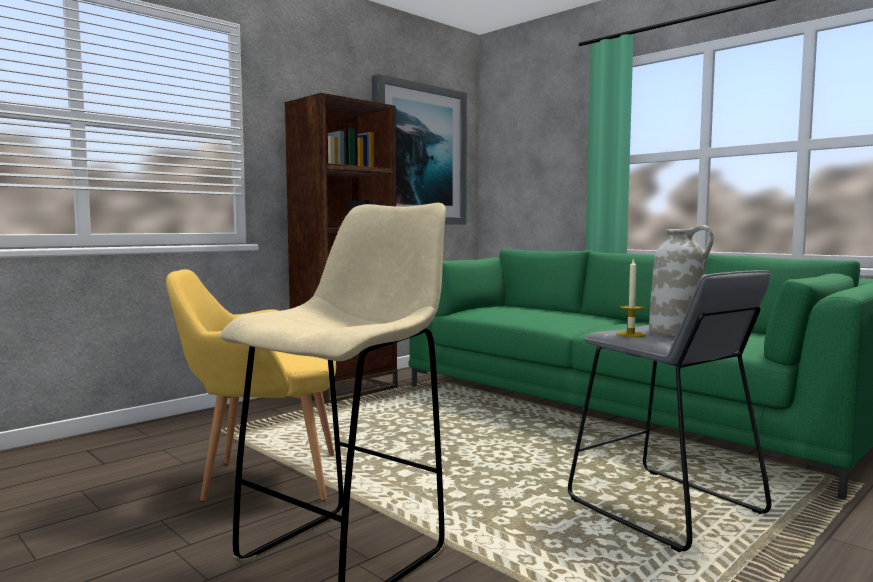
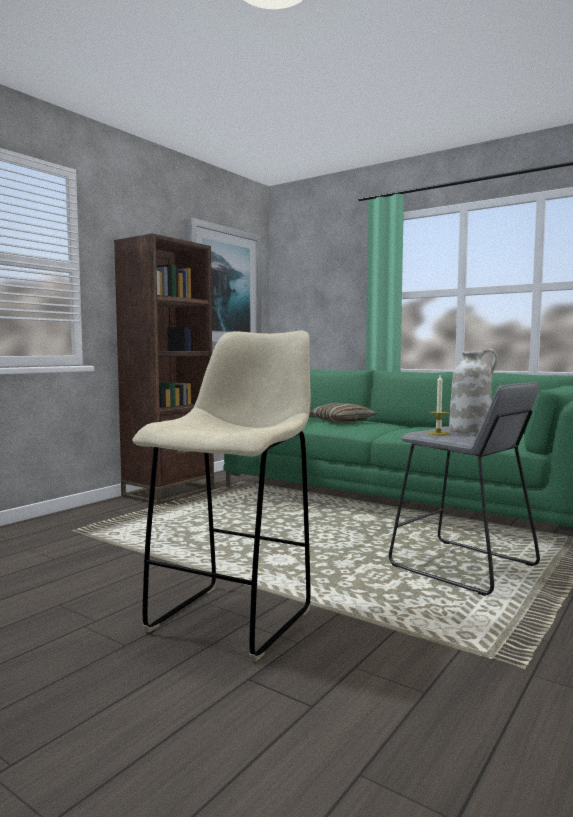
camera: 10 degrees left, 0 degrees up
yellow armchair [166,269,336,502] -> none
none -> pillow [310,403,378,423]

